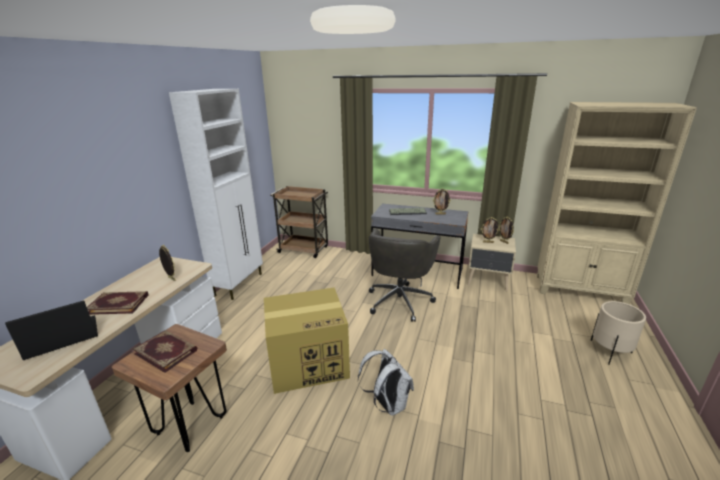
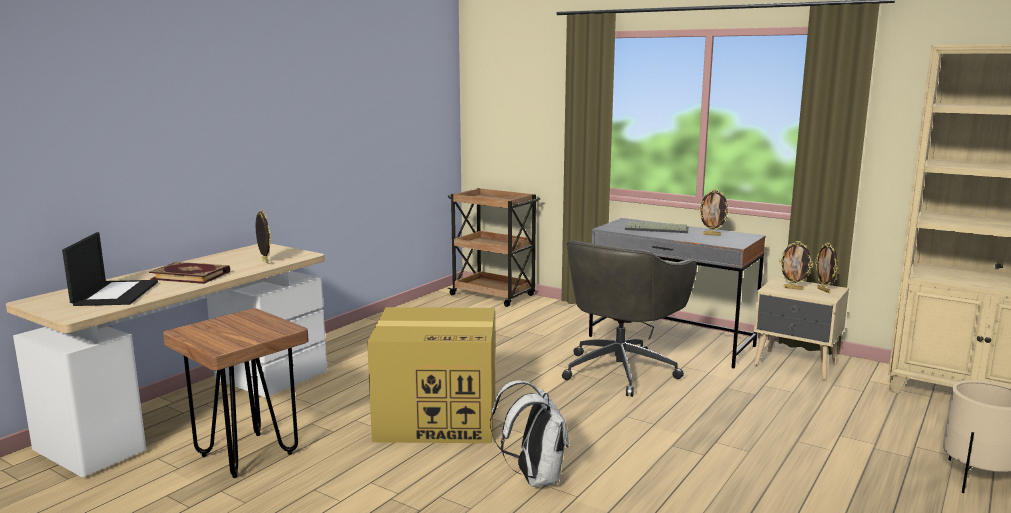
camera: 15 degrees right, 10 degrees down
laptop [5,300,98,360] -> laptop turned 105 degrees clockwise [62,232,158,306]
book [133,330,197,373] -> none
white cabinet [169,89,263,300] -> none

